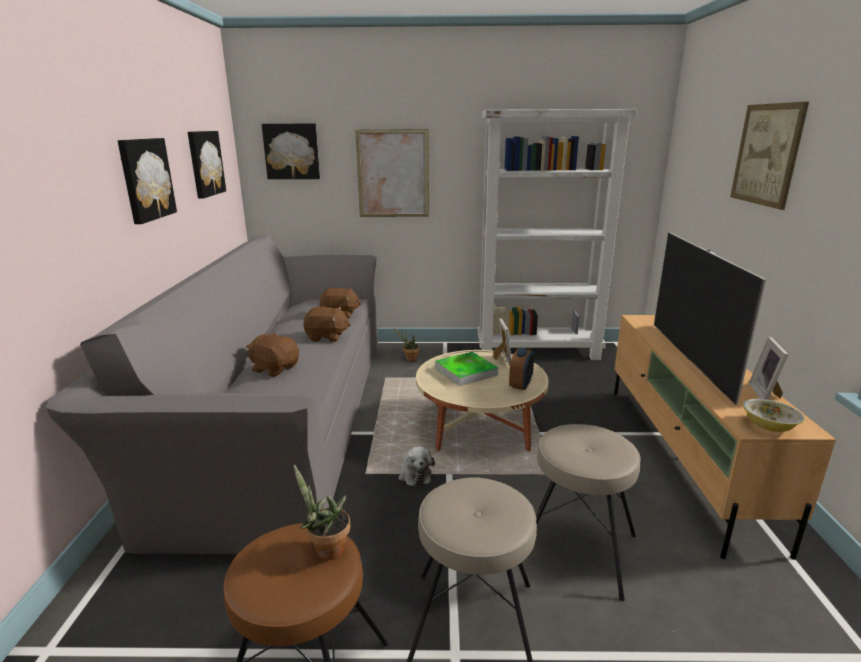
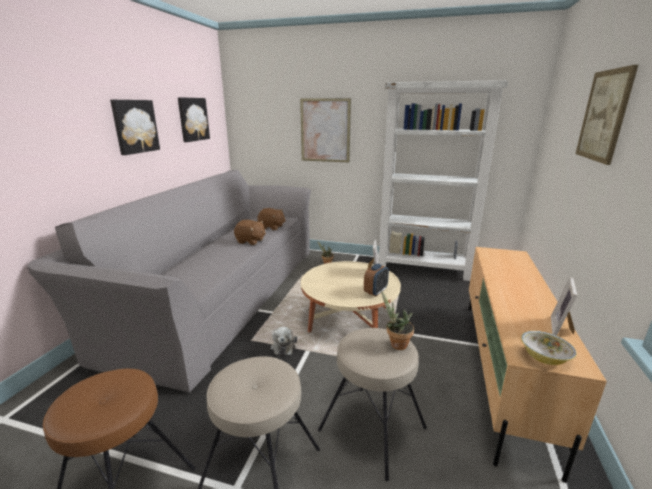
camera: 15 degrees right, 0 degrees up
brown plush toy [246,332,299,377] -> none
picture [262,124,320,179] -> none
potted plant [294,465,350,560] -> potted plant moved to [381,290,414,350]
tray [435,352,498,386] -> none
television [654,232,766,405] -> none

